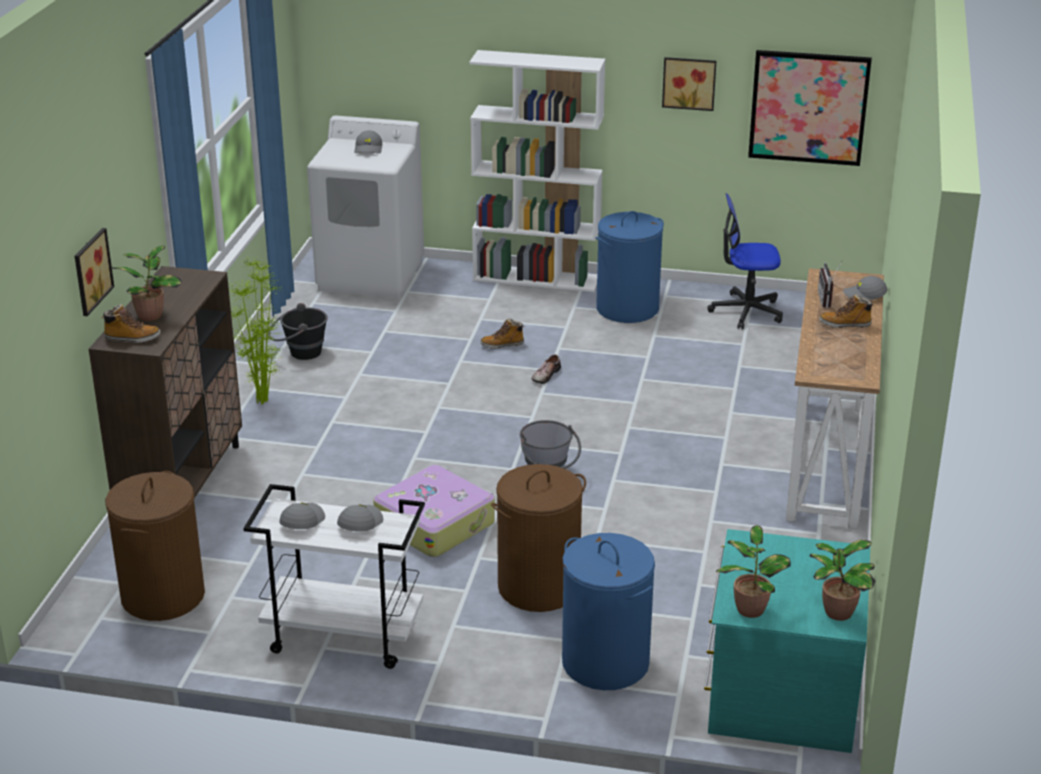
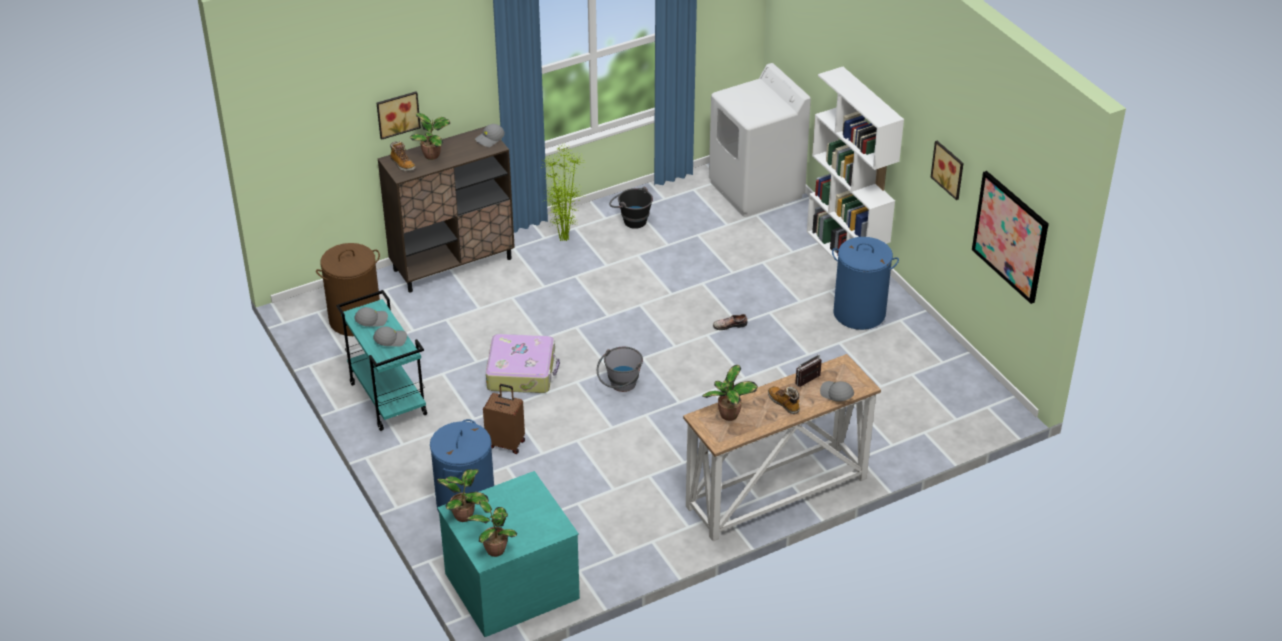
camera: 50 degrees right, 10 degrees up
white cart [243,484,425,669] -> turquoise cart [336,290,427,431]
grey cap [354,130,382,154] -> grey cap moved to [475,124,504,147]
boot [480,318,524,349] -> none
brown laundry basket [491,464,586,612] -> brown suitcase [483,384,525,454]
office chair [707,193,783,329] -> none
none -> potted plant [702,365,758,421]

